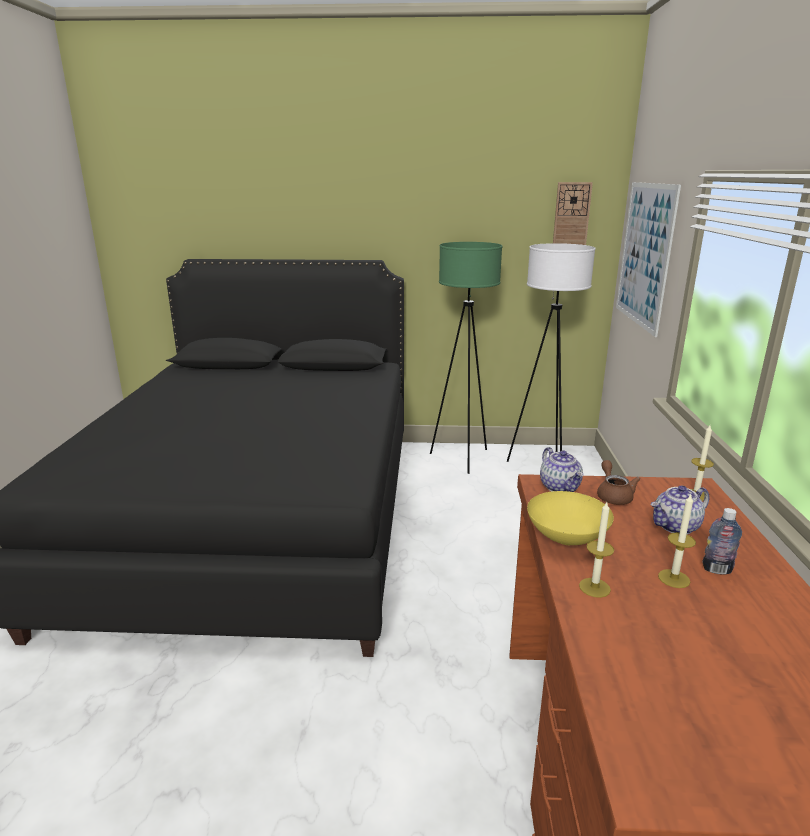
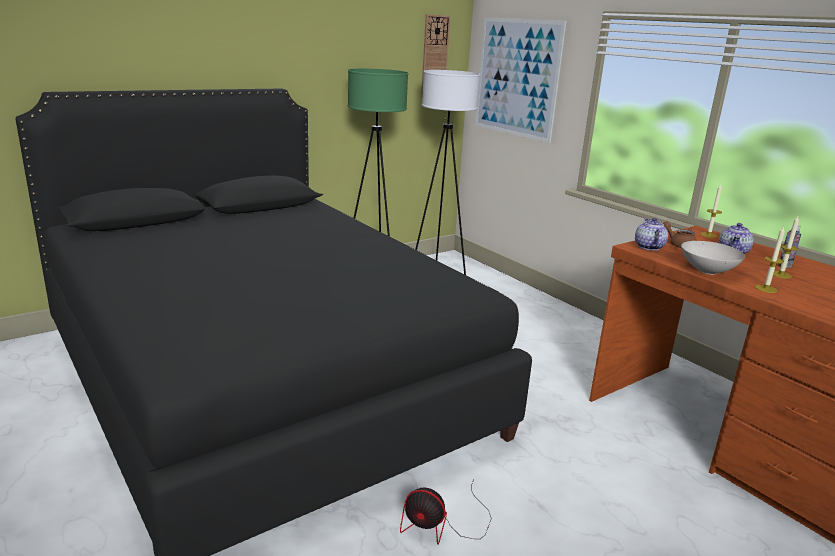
camera: 40 degrees left, 0 degrees up
yellow bowl [527,491,614,545] -> white bowl [681,241,745,274]
teapot [540,447,584,492] -> teapot turned 120 degrees counterclockwise [635,218,668,251]
none -> fan [400,480,492,545]

